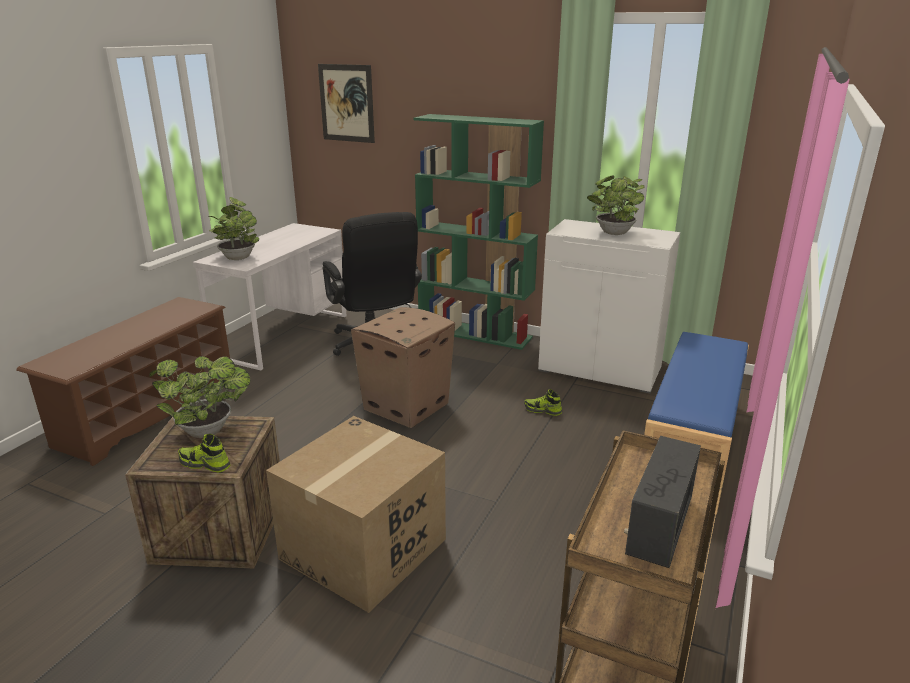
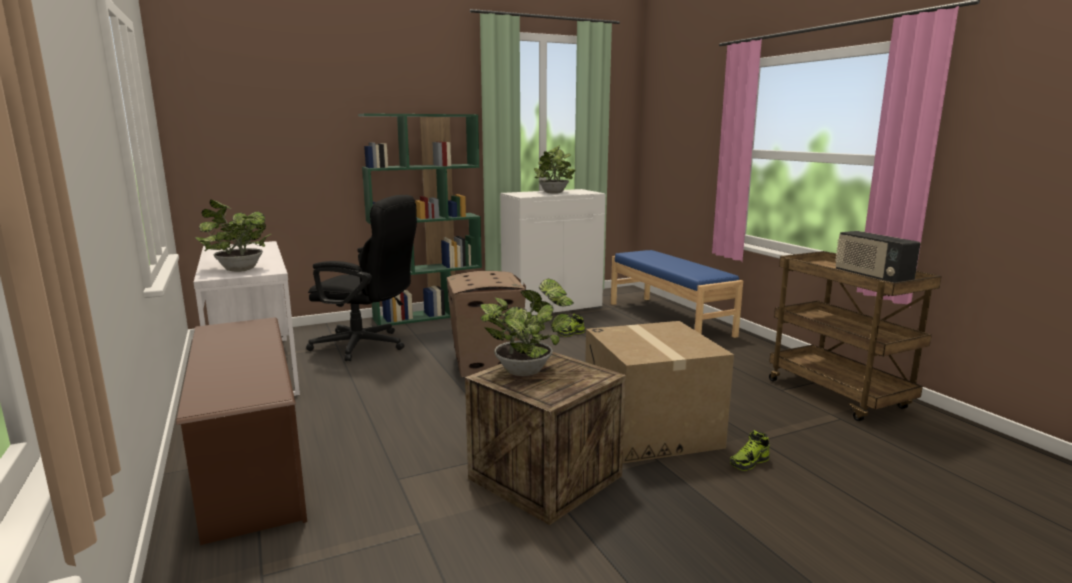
camera: 50 degrees left, 10 degrees down
shoe [178,434,230,473] -> shoe moved to [730,430,770,471]
picture [318,64,375,143] -> none

